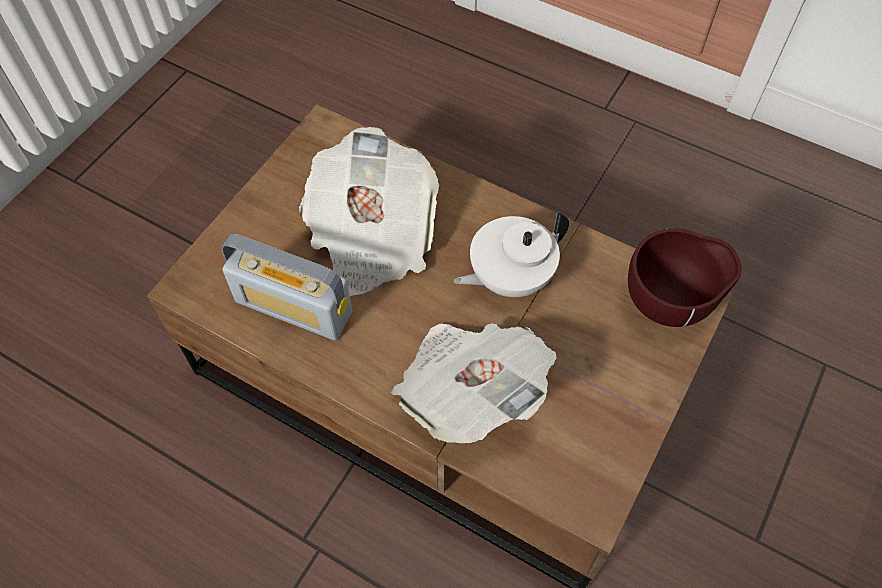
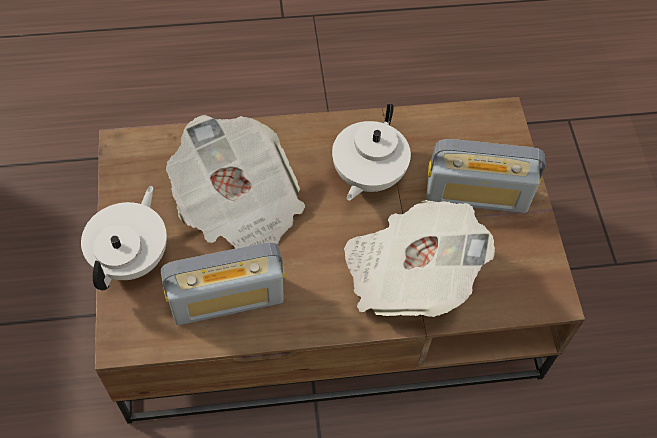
camera: 40 degrees left, 0 degrees up
brown bowl [628,228,742,327] -> none
none -> white teapot [81,186,167,290]
none -> radio [426,139,545,213]

